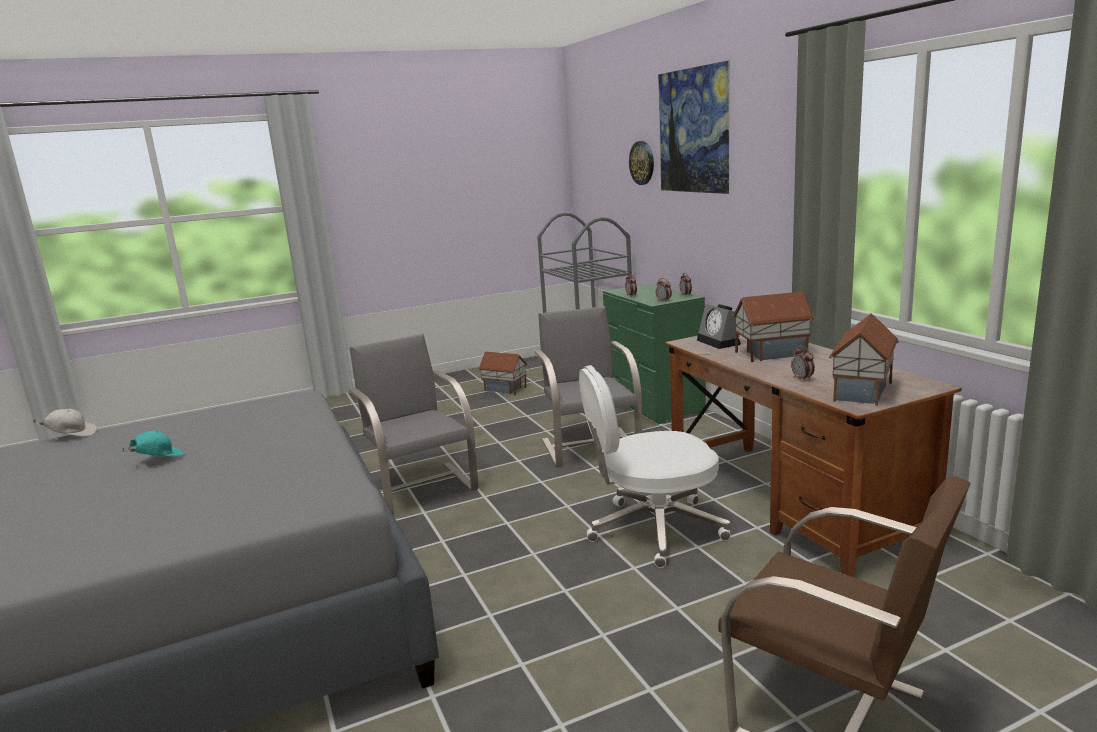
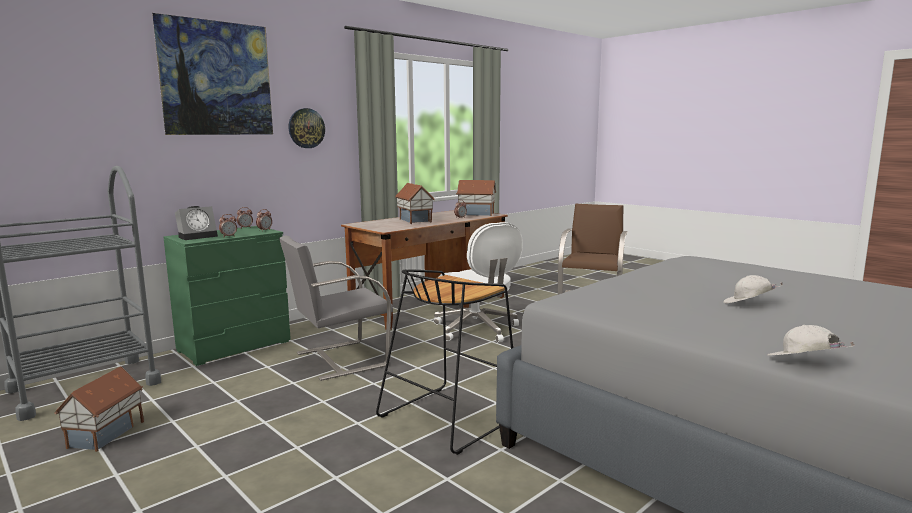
camera: 110 degrees left, 5 degrees down
turquoise cap [122,430,185,456] -> white cap [723,275,783,303]
grey chair [349,334,478,514] -> black stool [376,269,513,455]
wall clock [629,141,654,185] -> wall clock moved to [288,108,325,148]
alarm clock [697,304,741,349] -> alarm clock moved to [175,206,218,240]

